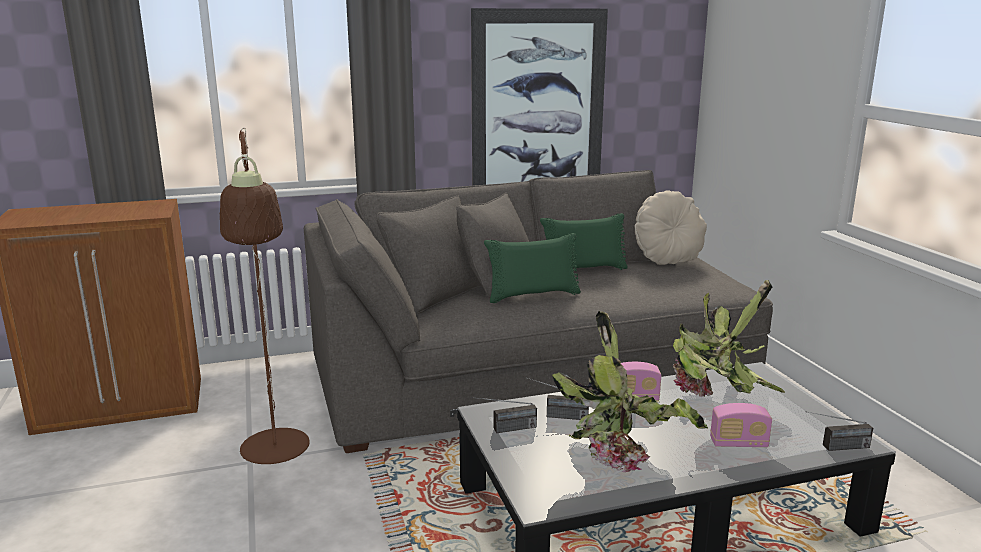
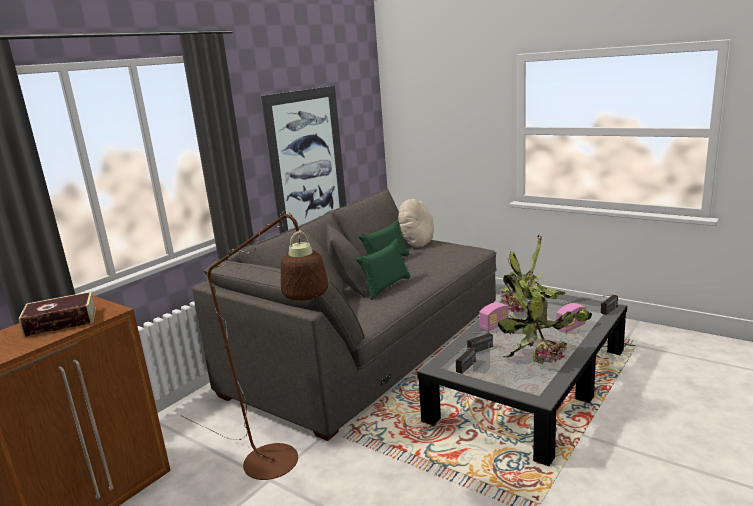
camera: 35 degrees left, 0 degrees up
none -> book [19,291,96,337]

